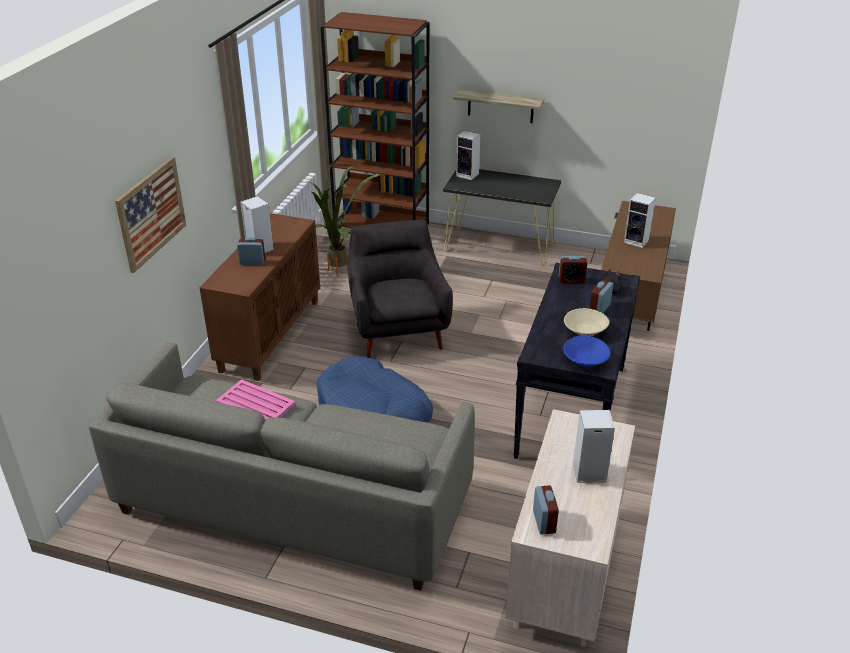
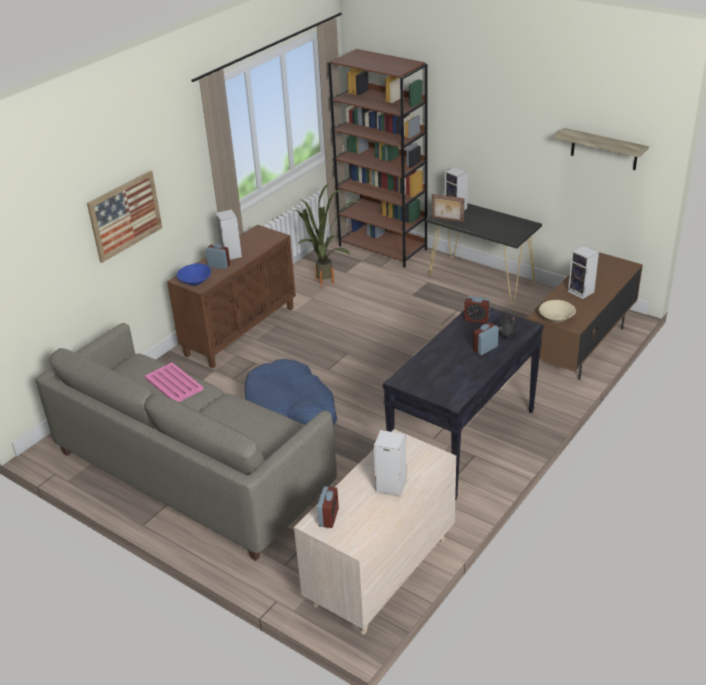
camera: 20 degrees right, 0 degrees up
grey armchair [348,220,453,358] -> none
shelf [453,89,544,123] -> shelf moved to [554,128,649,170]
blue bowl [563,335,611,367] -> blue bowl moved to [177,263,211,285]
beige bowl [564,308,609,336] -> beige bowl moved to [539,300,576,323]
none -> picture frame [432,194,464,223]

